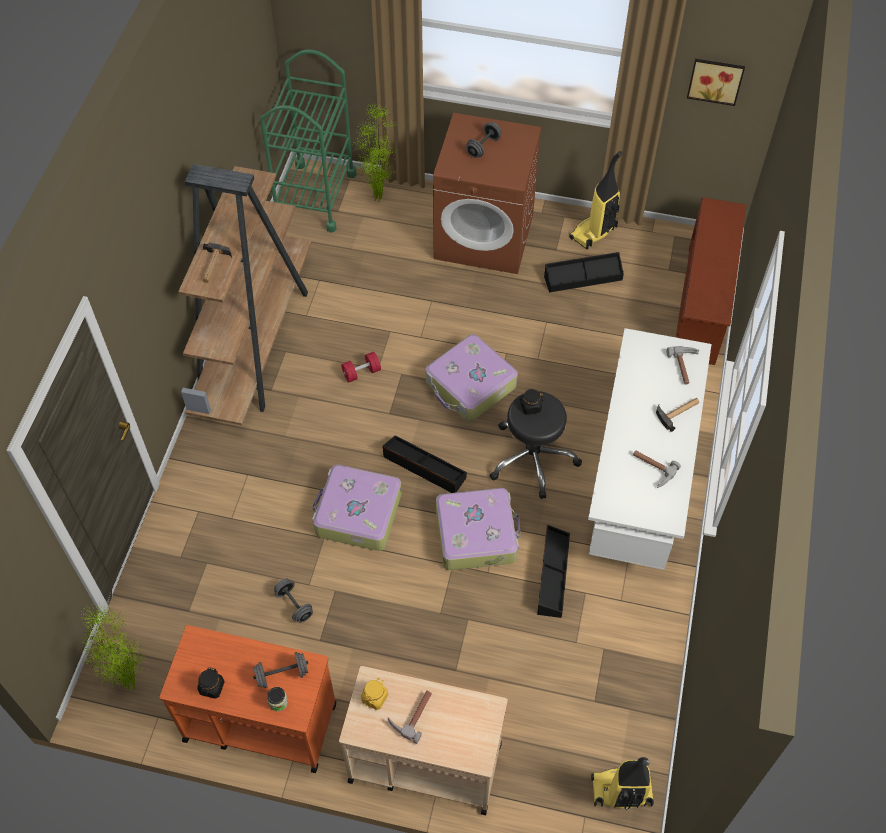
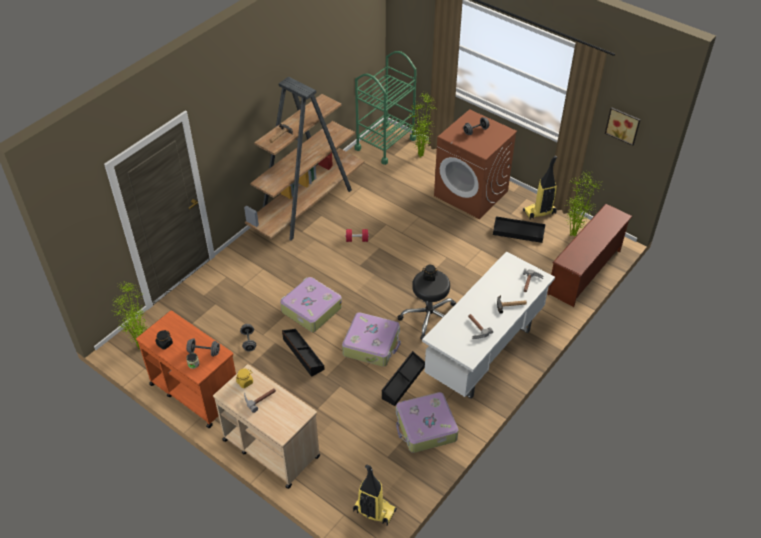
camera: 25 degrees right, 10 degrees down
black storage box [382,435,467,493] -> black storage box moved to [282,329,325,377]
suitcase [426,334,518,421] -> suitcase moved to [396,392,459,453]
none -> potted plant [565,170,600,237]

